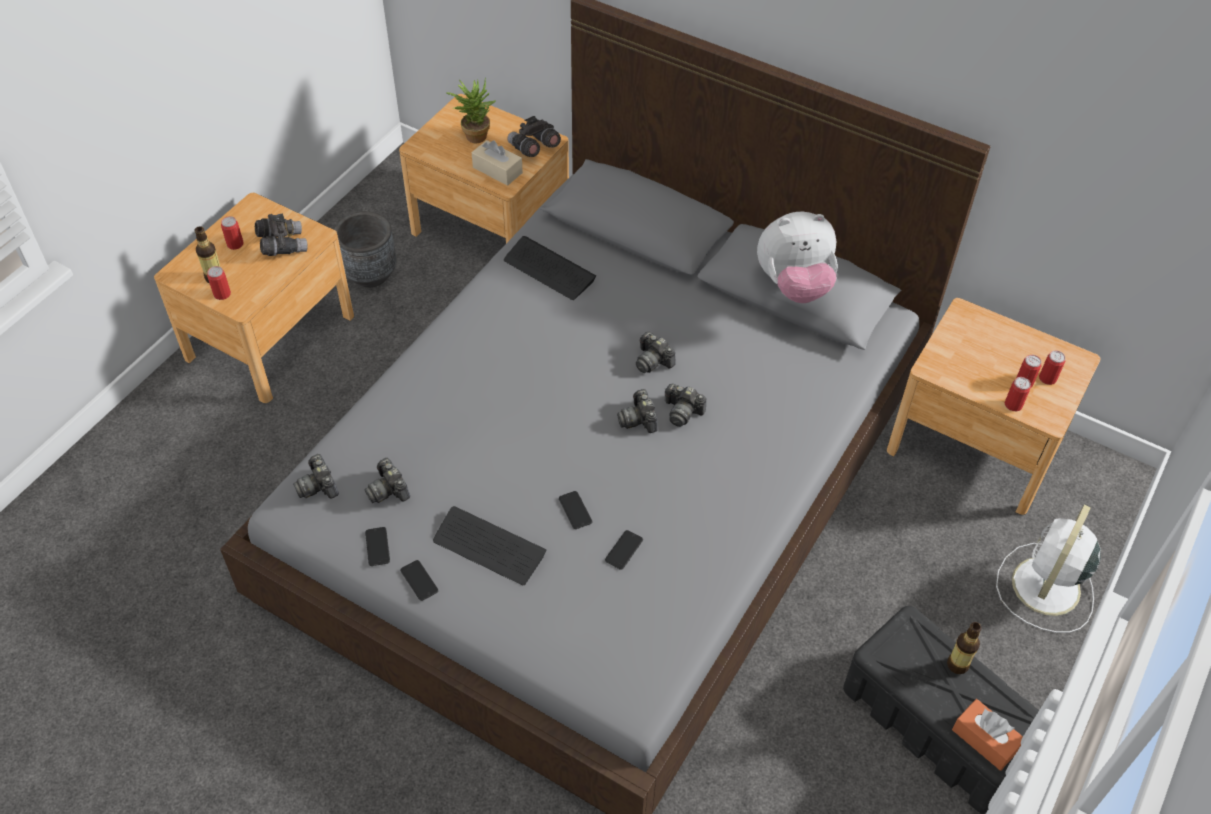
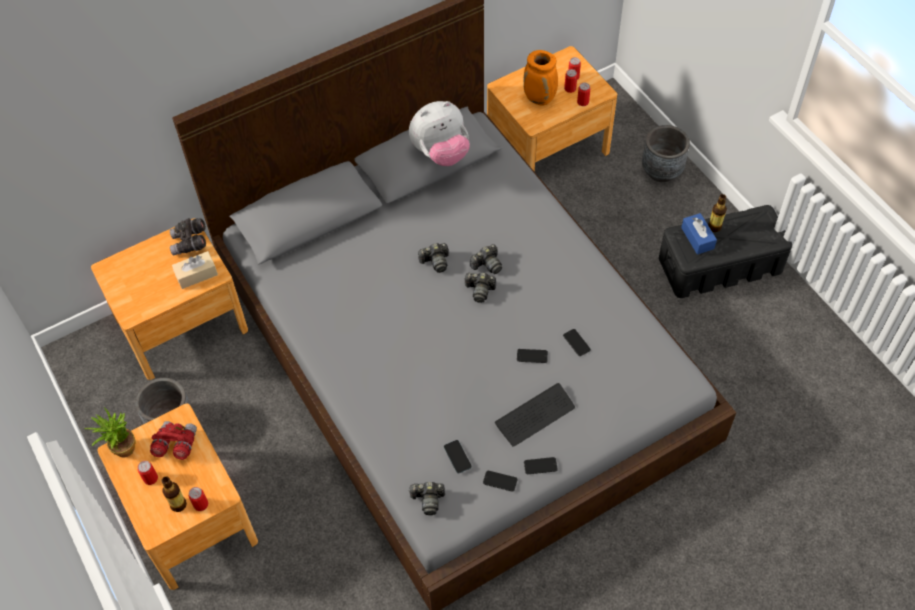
camera: 60 degrees left, 5 degrees up
grey binoculars [255,214,308,256] -> red binoculars [150,421,197,460]
camera [364,458,410,503] -> phone [444,440,472,474]
potted plant [446,77,495,143] -> potted plant moved to [84,407,136,457]
keyboard [504,236,596,300] -> none
plush toy [757,212,838,303] -> plush toy turned 45 degrees clockwise [409,101,470,166]
orange tissue box [952,699,1023,771] -> none
white fan [996,505,1101,633] -> grey planter [642,125,690,182]
none -> orange vase [523,50,558,105]
none -> blue tissue box [681,213,717,254]

